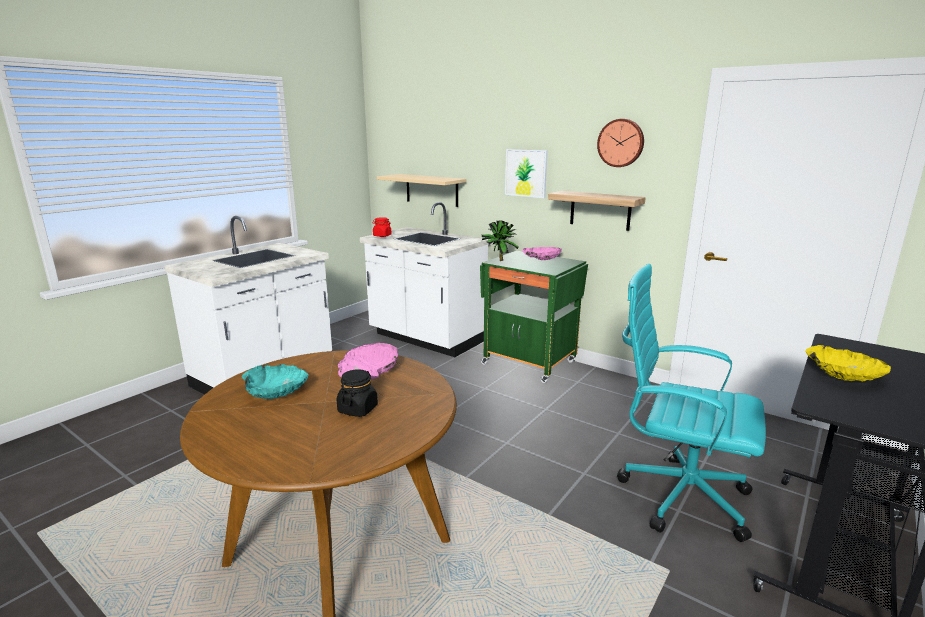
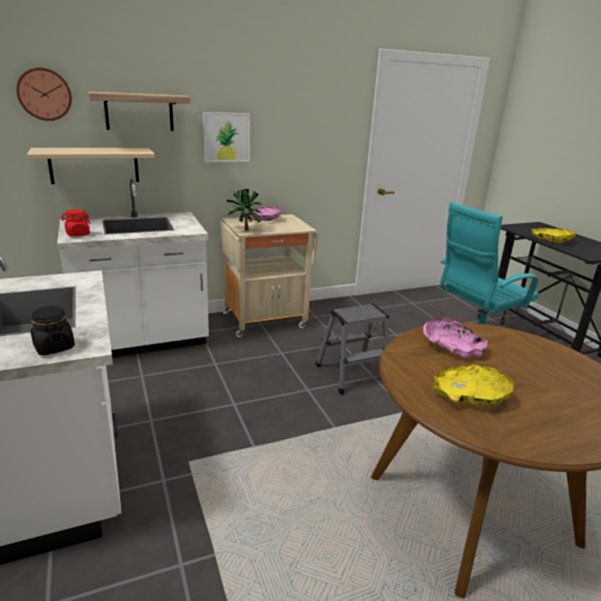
camera: 60 degrees left, 5 degrees up
turquoise bowl [242,364,309,399] -> yellow bowl [432,364,514,406]
black jar [337,369,378,417] -> black jar moved to [31,306,75,355]
green cart [480,251,588,383] -> beige cart [220,214,319,337]
shelf [548,191,646,231] -> shelf moved to [88,92,190,131]
wall clock [597,119,644,167] -> wall clock moved to [16,68,72,121]
none -> grey step ladder [315,304,389,395]

